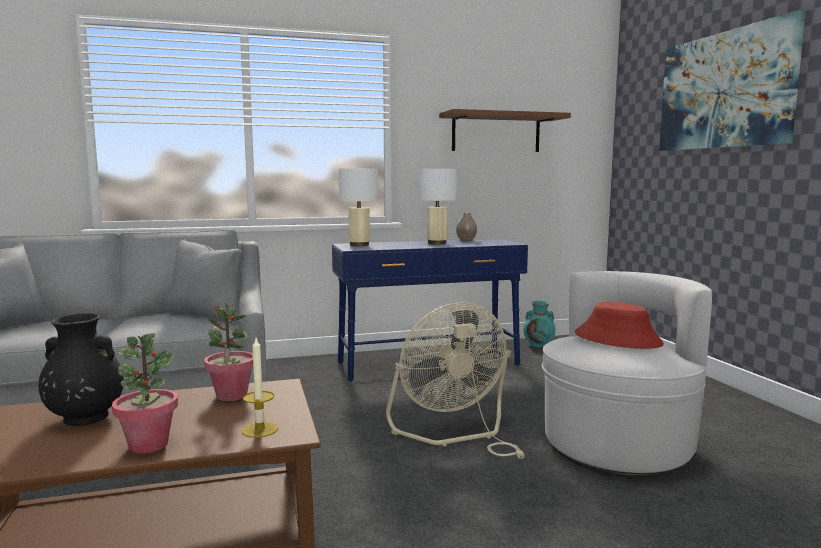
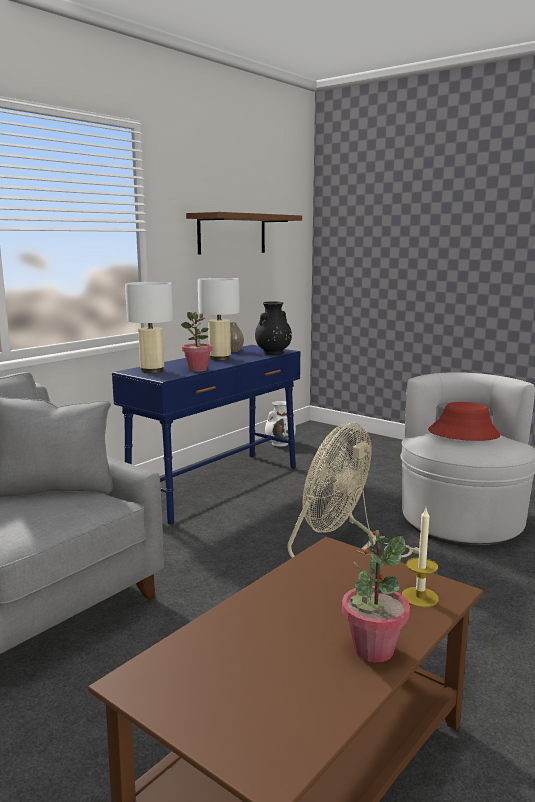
camera: 35 degrees left, 5 degrees up
black vase [38,313,124,426] -> black vase moved to [255,301,292,355]
potted plant [204,303,253,401] -> potted plant moved to [181,311,212,372]
turquoise vase [523,301,555,347] -> white vase [265,401,296,447]
picture [659,10,806,151] -> none

